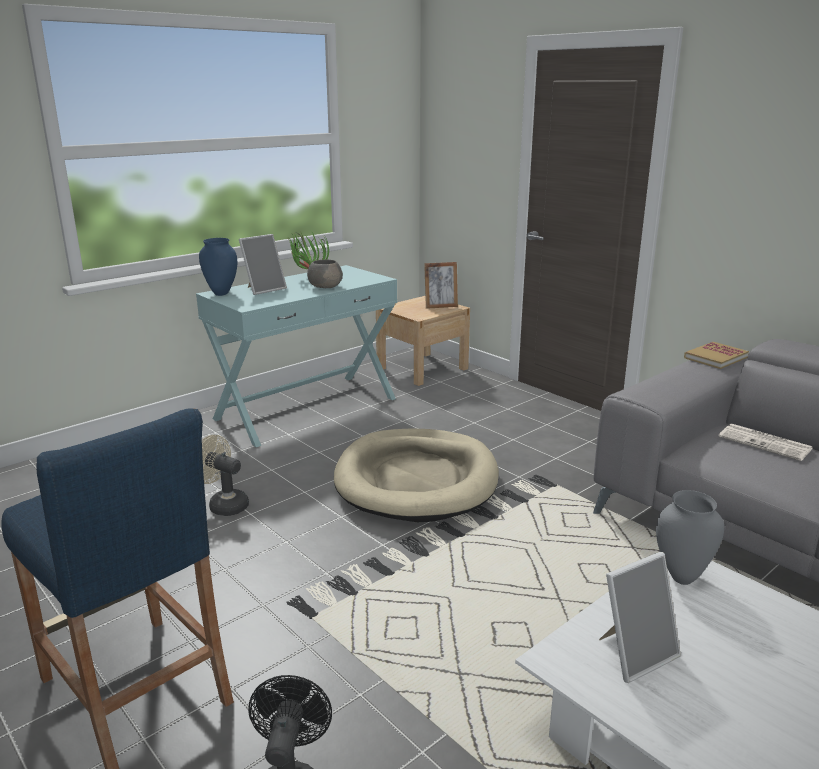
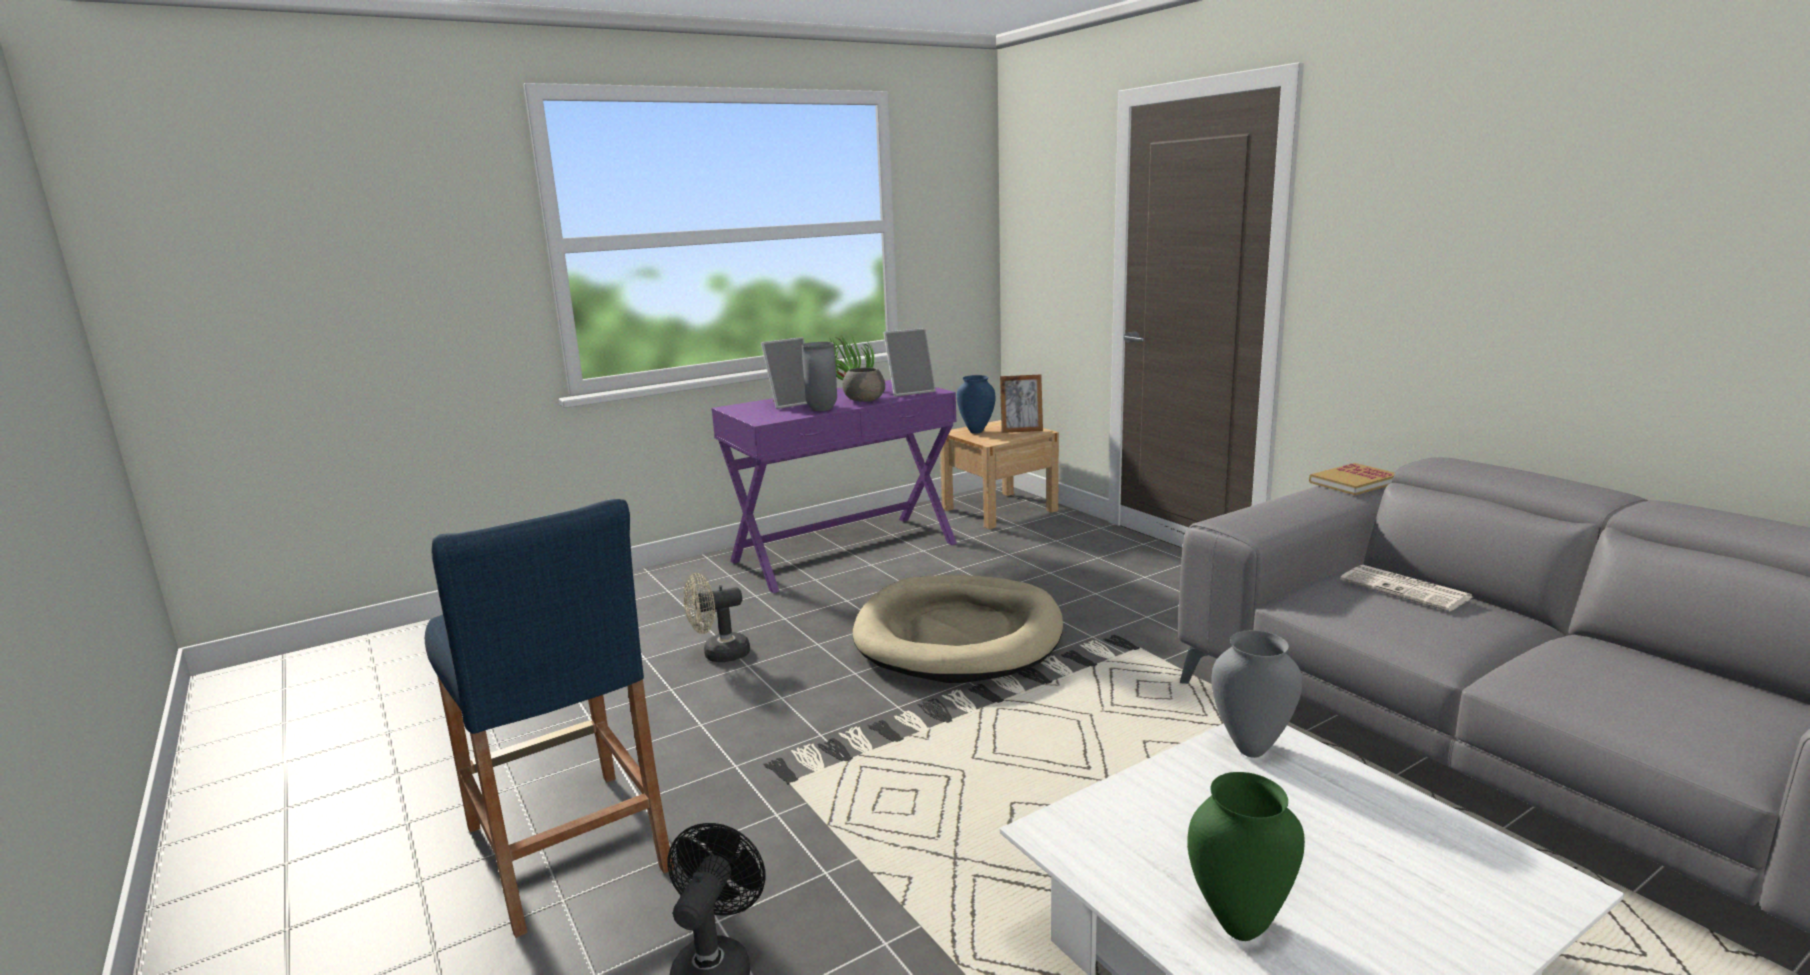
camera: 10 degrees right, 5 degrees down
turquoise console table [196,265,397,447] -> purple console table [711,380,957,593]
blue vase [199,238,237,296] -> blue vase moved to [957,375,995,434]
beige fan [202,435,249,516] -> beige fan turned 60 degrees counterclockwise [683,573,750,662]
picture frame [599,552,681,683] -> picture frame moved to [883,328,936,397]
none -> grey vase [802,342,837,411]
none -> green vase [1187,772,1305,941]

